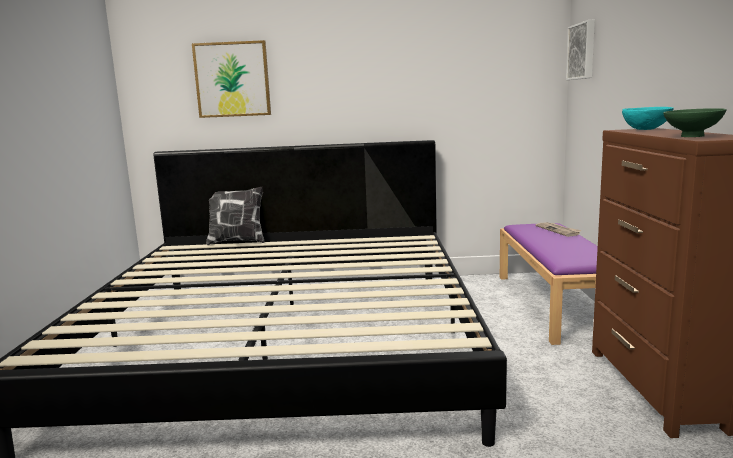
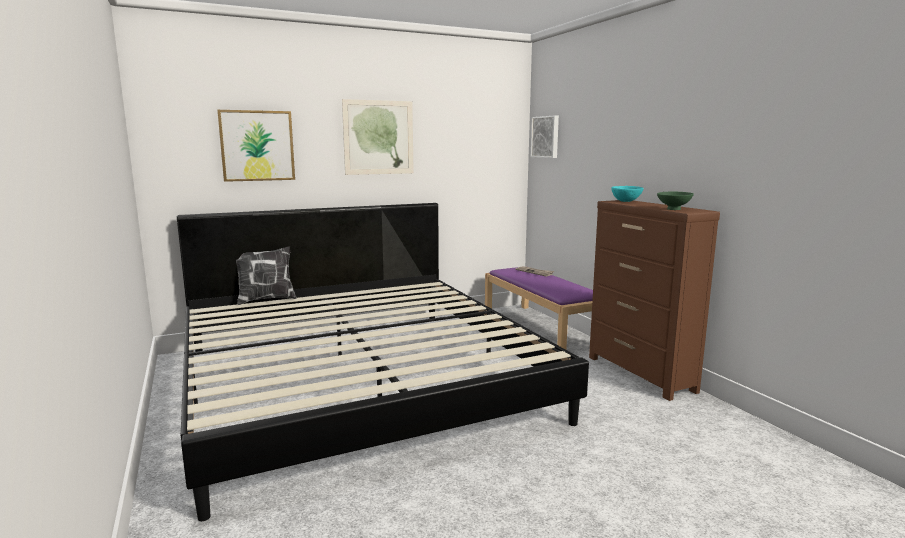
camera: 25 degrees left, 0 degrees up
none -> picture [342,99,414,175]

